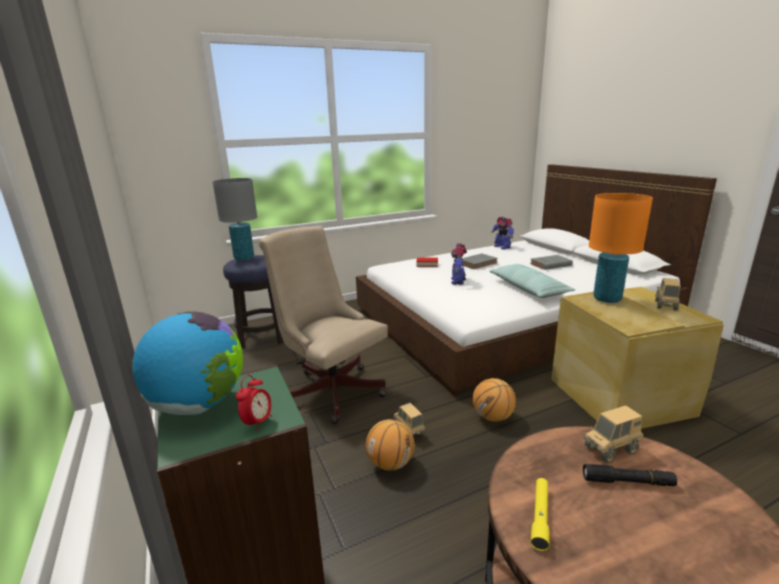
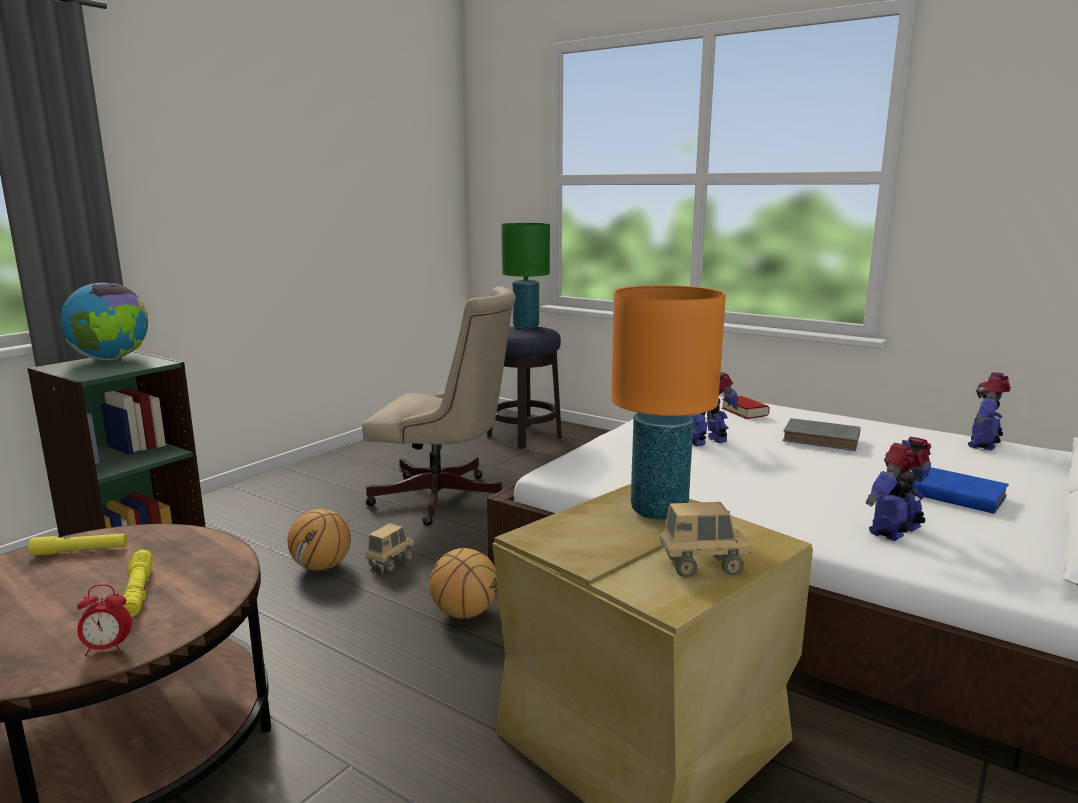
camera: 60 degrees right, 5 degrees down
grey table lamp [212,178,257,261] -> green table lamp [501,223,550,329]
alarm clock [236,375,272,431] -> alarm clock moved to [77,584,132,656]
beige office chair [259,226,388,424] -> beige office chair turned 90 degrees clockwise [362,286,516,526]
pillow [489,264,575,298] -> none
grey book [530,255,573,270] -> blue book [913,467,1009,514]
toy truck [583,405,643,463] -> none
black flashlight [583,464,677,486] -> yellow flashlight [123,550,153,617]
none -> toy robot [866,437,931,541]

